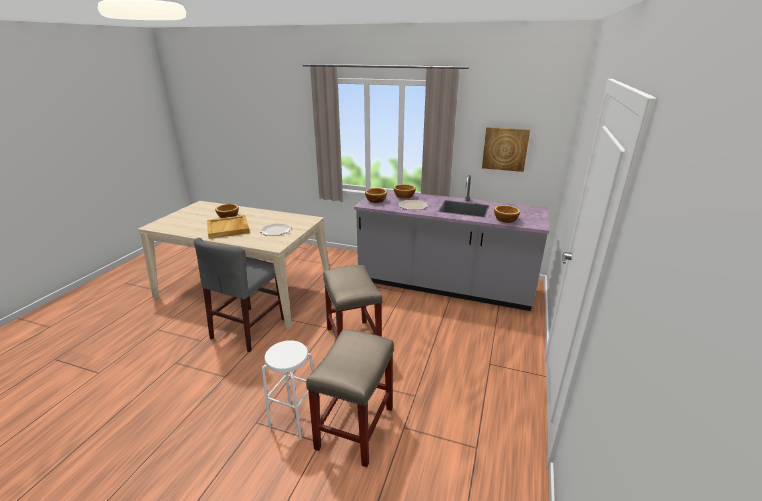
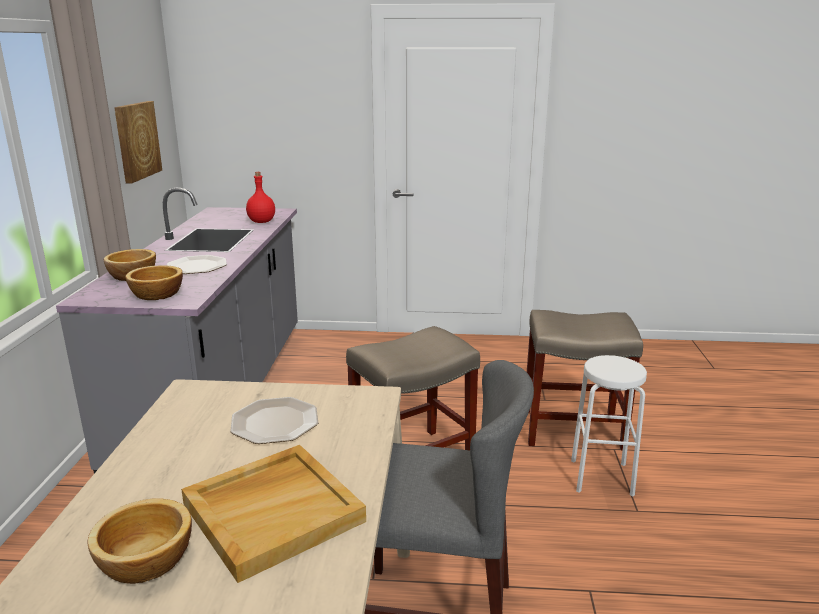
camera: 105 degrees left, 5 degrees down
bowl [494,205,520,223] -> red bottle [246,172,275,223]

